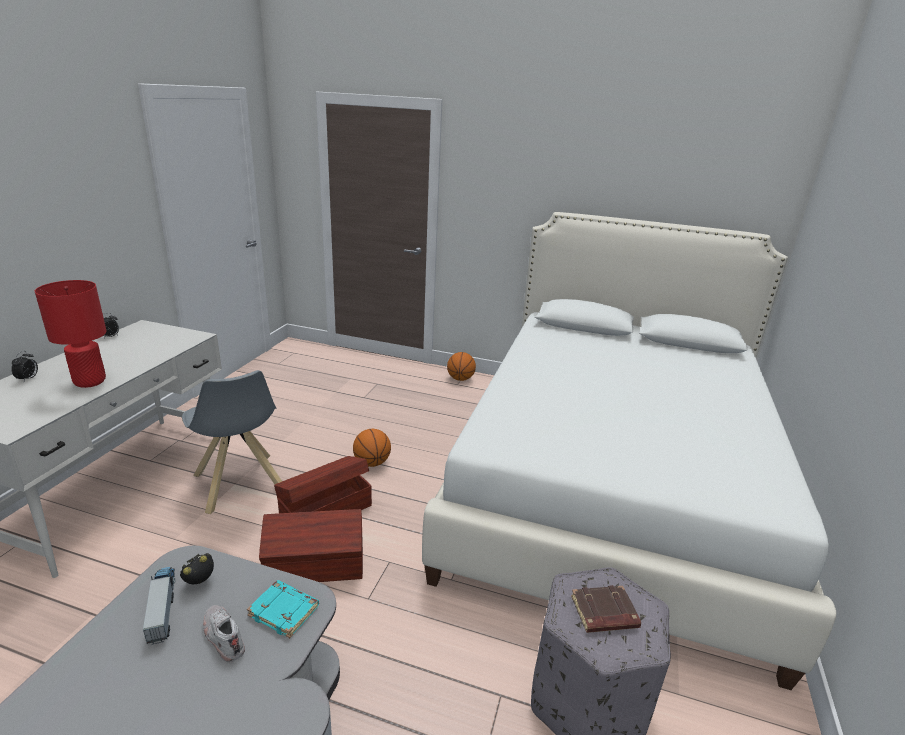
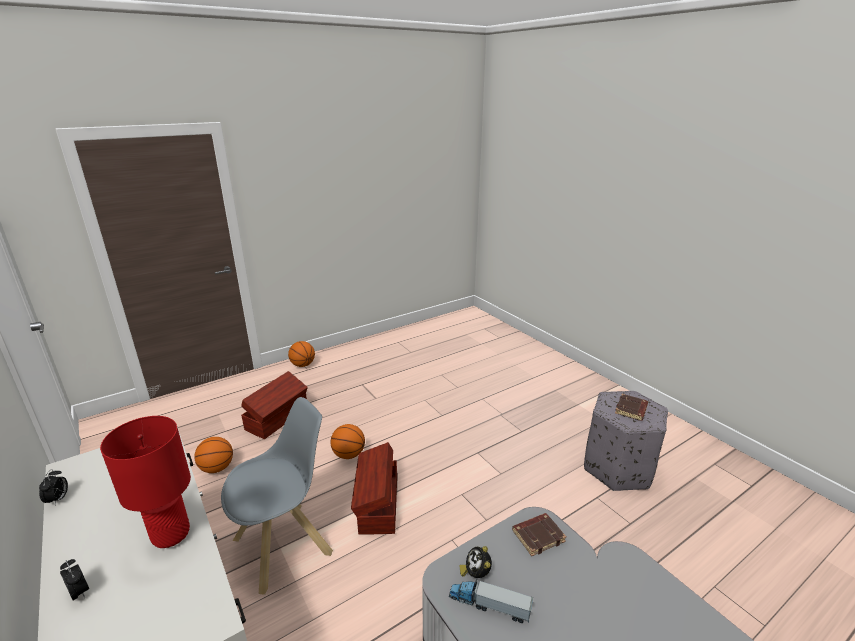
camera: 50 degrees left, 0 degrees up
grey chair [182,370,282,514] -> grey chair turned 45 degrees counterclockwise [221,397,333,595]
white shoe [203,605,245,663] -> none
turquoise book [247,580,319,638] -> brown book [512,513,567,556]
brown storage box [259,509,363,582] -> brown storage box moved to [241,371,308,439]
white bed [422,212,836,690] -> none
none -> basketball [194,437,233,473]

